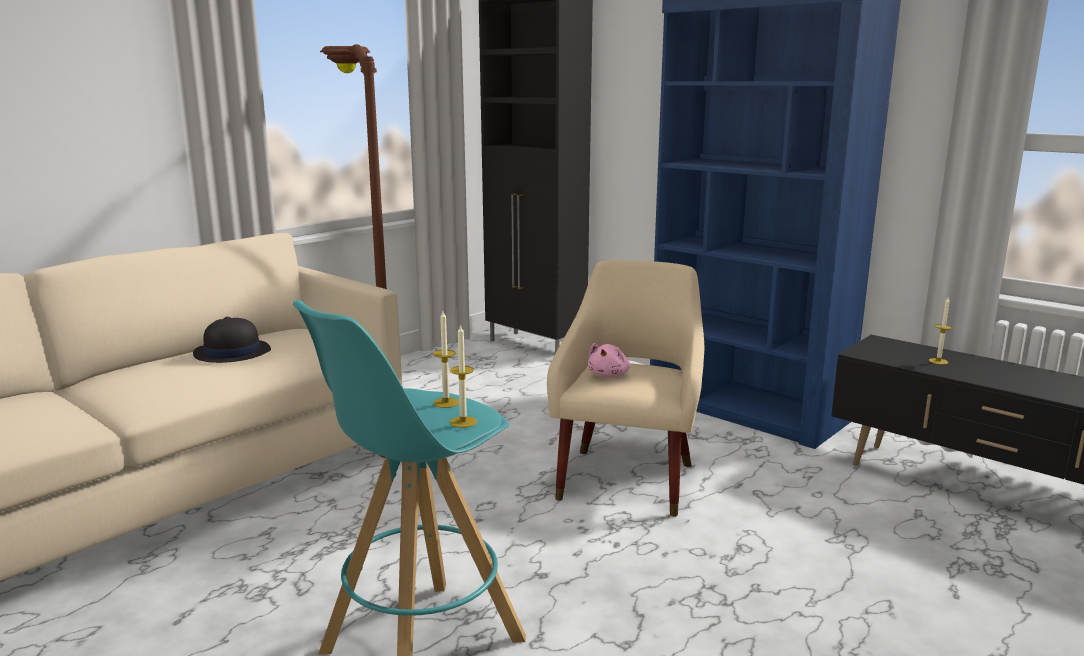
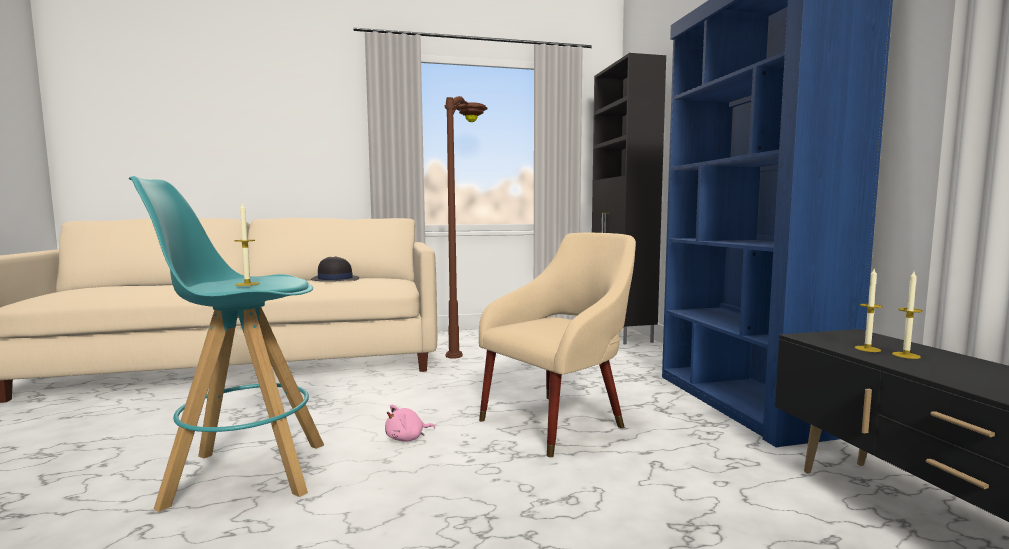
camera: 35 degrees right, 10 degrees down
candle [433,311,459,408] -> candle moved to [854,269,883,352]
pink plush toy [588,343,630,378] -> pink plush toy moved to [385,405,435,442]

